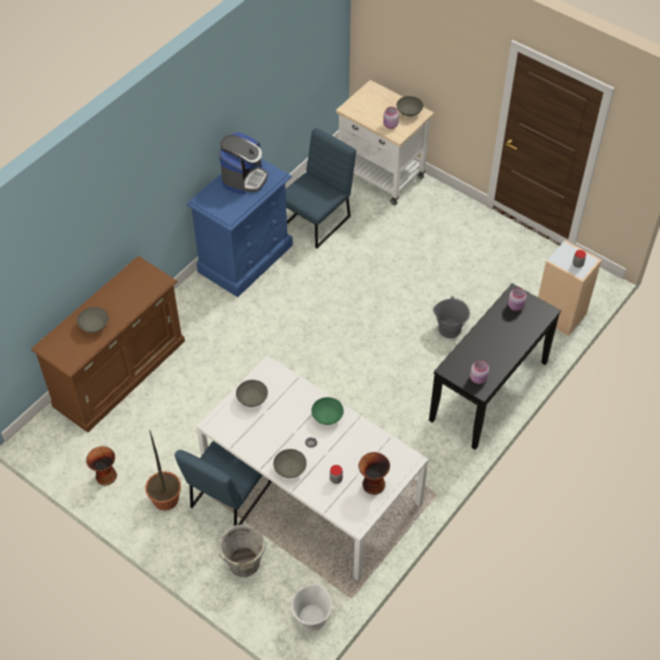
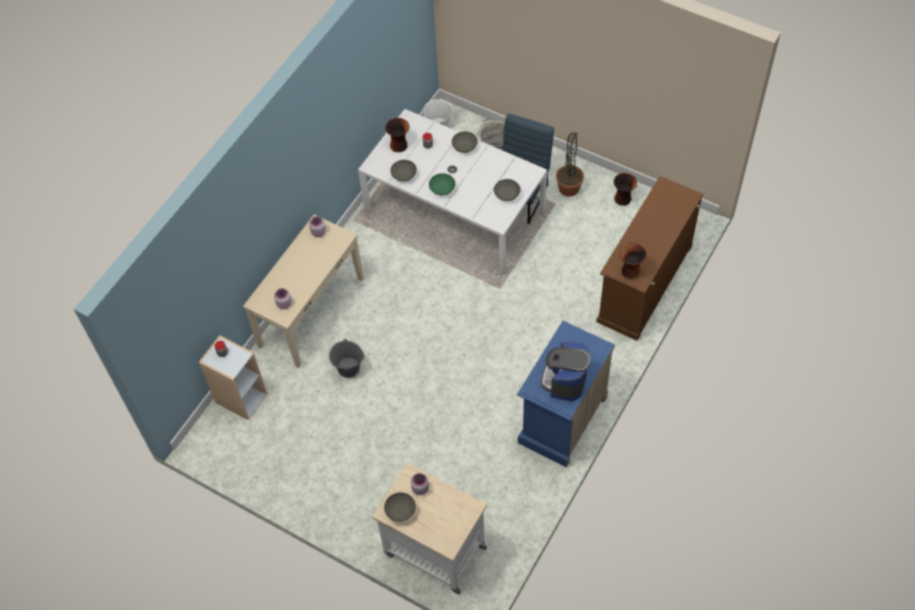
camera: 175 degrees right, 5 degrees up
grey bowl [77,307,108,333] -> grey bowl moved to [390,160,417,182]
blue chair [286,128,356,249] -> none
black console table [429,283,561,450] -> beige console table [243,215,364,368]
none -> vase [620,243,647,280]

